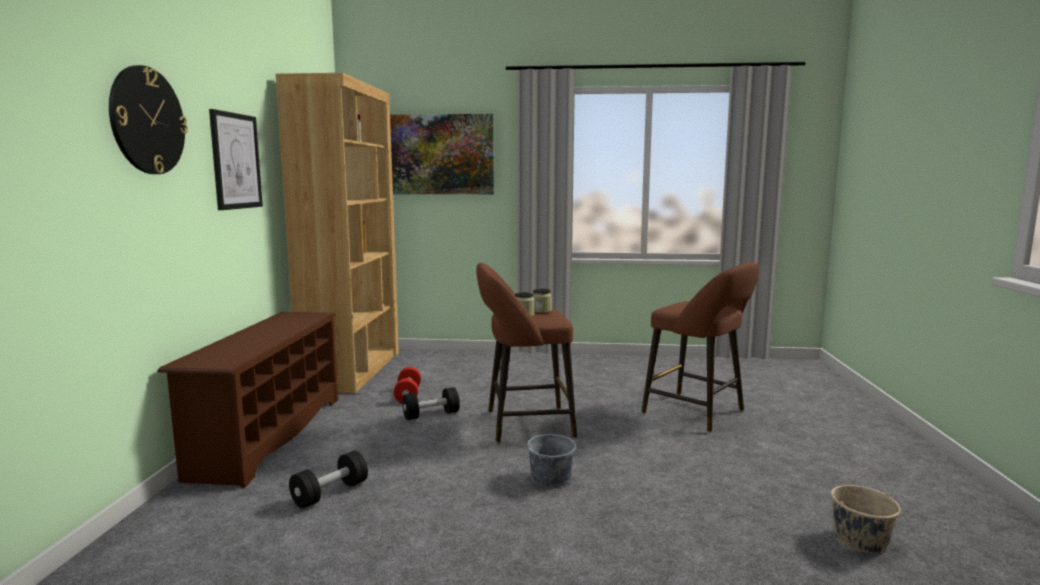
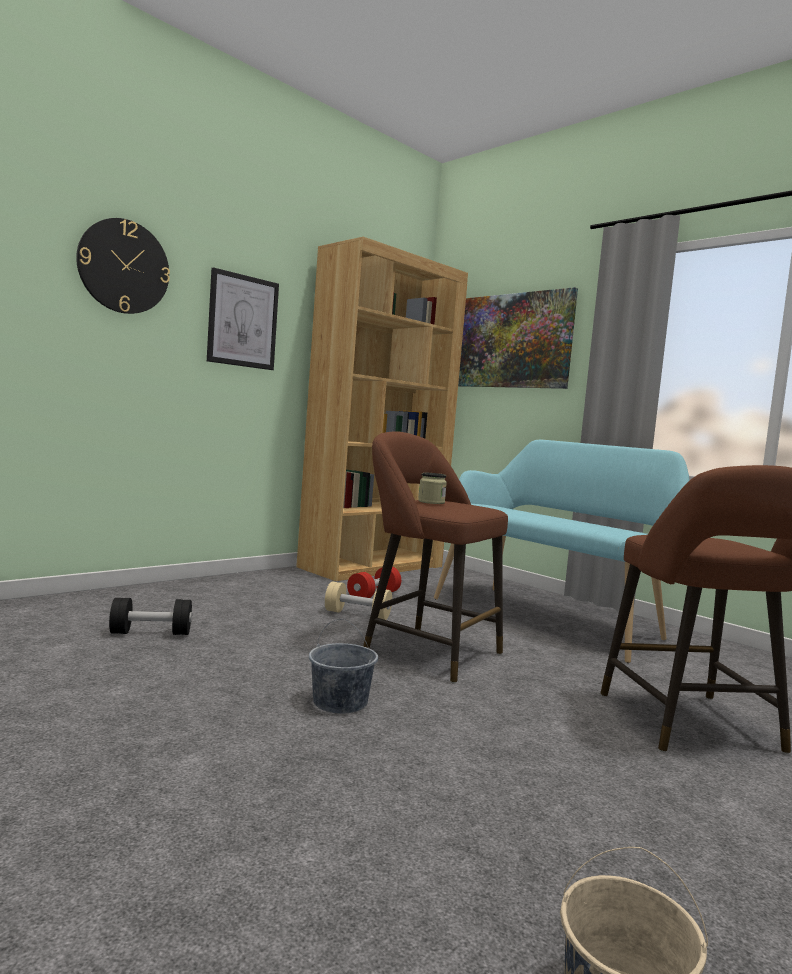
camera: 40 degrees right, 5 degrees down
brown shoe rack [157,312,338,488] -> none
black dumbbell [402,387,460,420] -> beige dumbbell [325,581,392,620]
jar [533,289,552,313] -> none
none -> turquoise bench [434,440,690,663]

